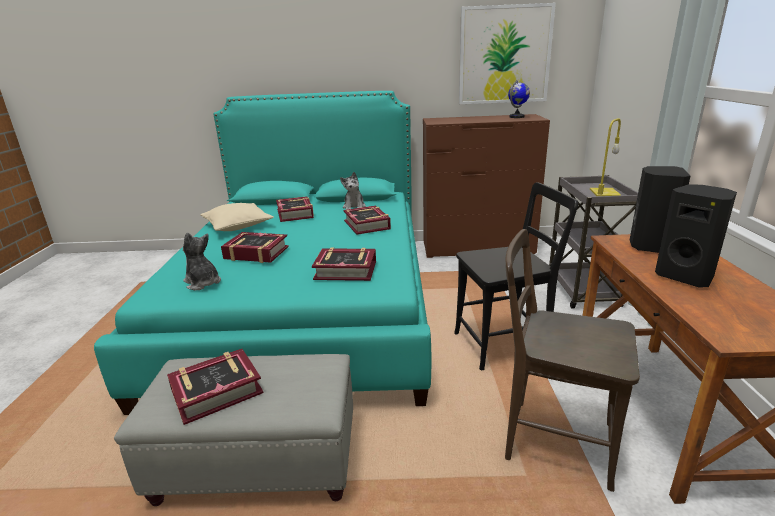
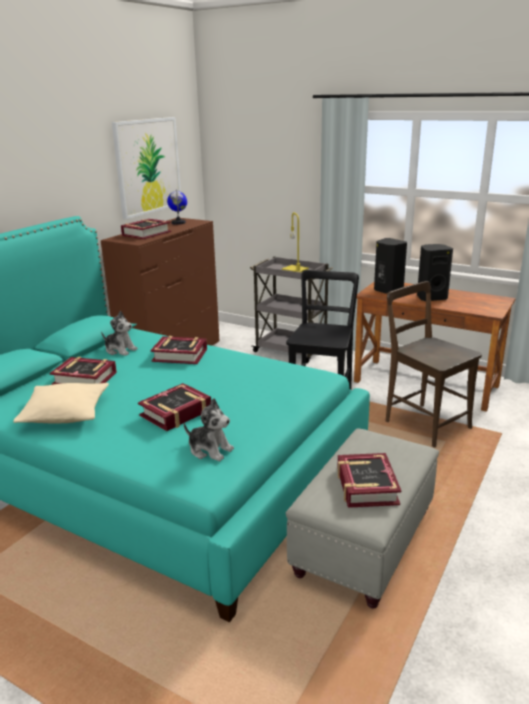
camera: 60 degrees left, 0 degrees up
plush toy [183,232,221,290] -> plush toy turned 135 degrees counterclockwise [184,398,234,461]
book [312,248,376,281] -> book moved to [121,219,171,239]
brown chair [505,229,640,492] -> brown chair turned 90 degrees clockwise [386,281,482,447]

